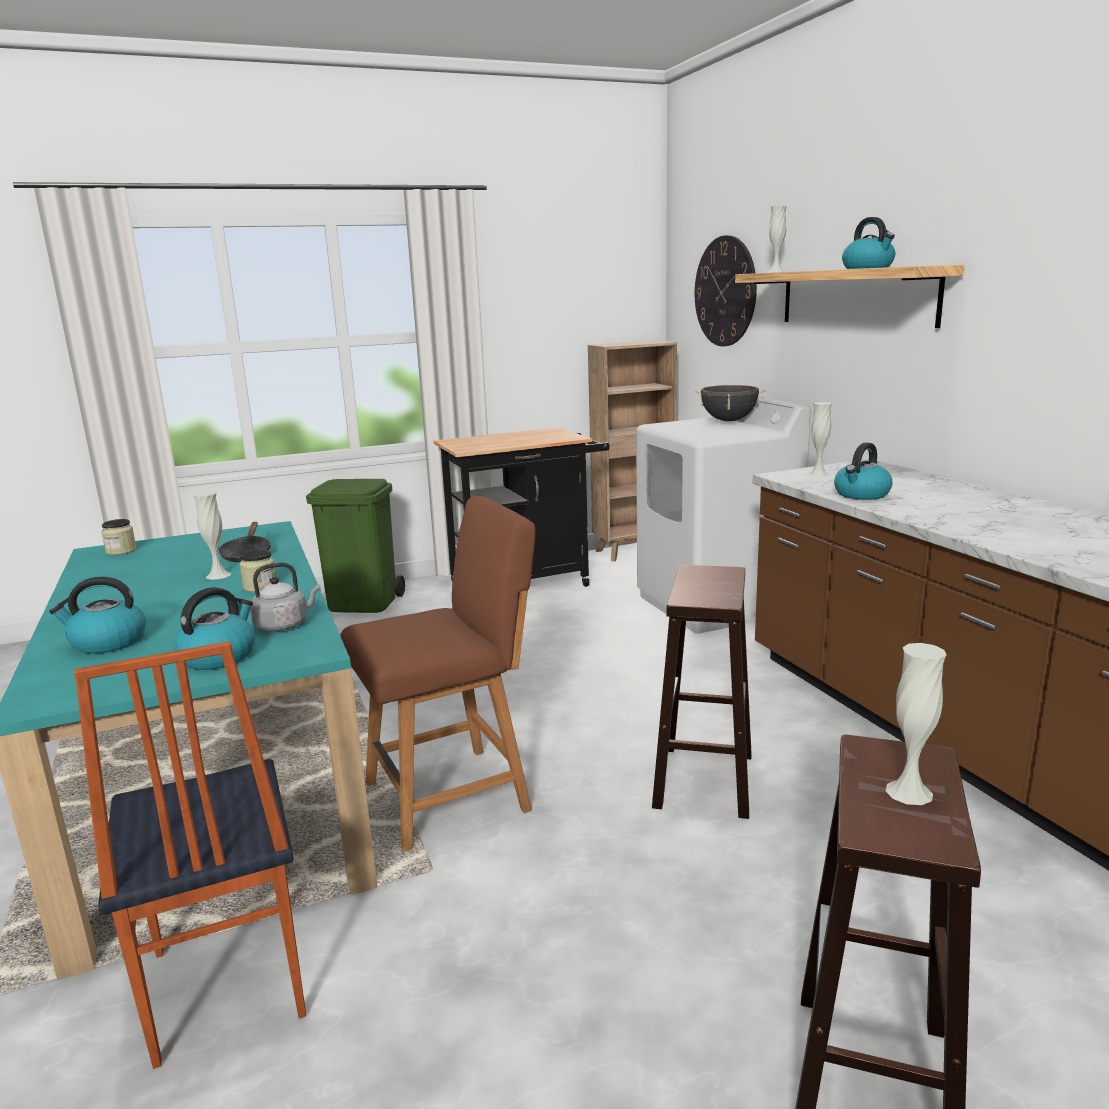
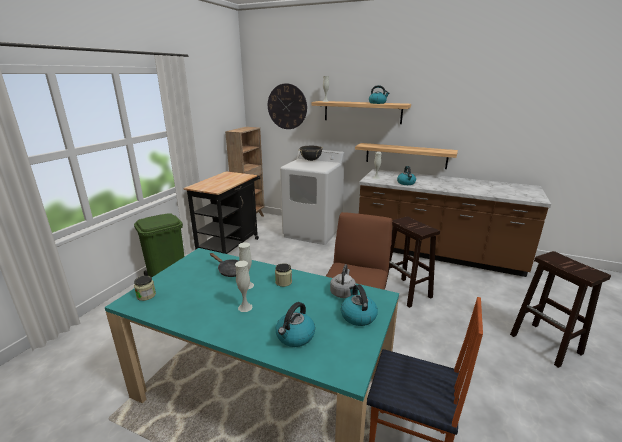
camera: 45 degrees left, 5 degrees up
white vase [885,643,946,805] -> white vase moved to [235,261,253,312]
none -> shelf [355,143,458,169]

